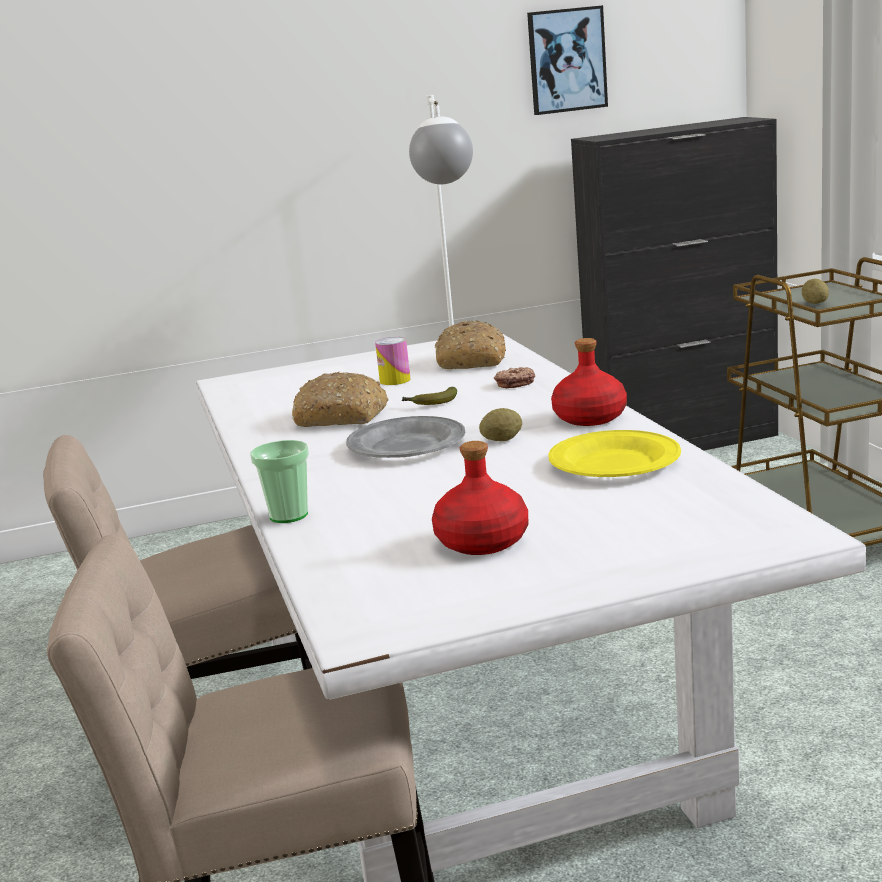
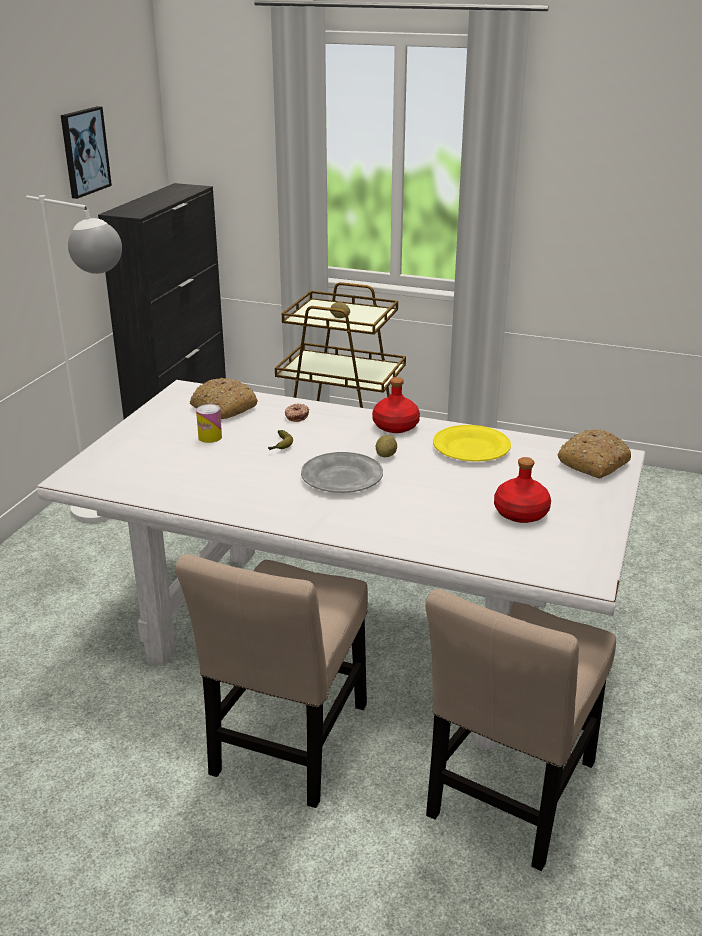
camera: 55 degrees left, 10 degrees up
cup [250,440,309,523] -> none
bread [292,372,388,427] -> bread moved to [558,429,631,479]

